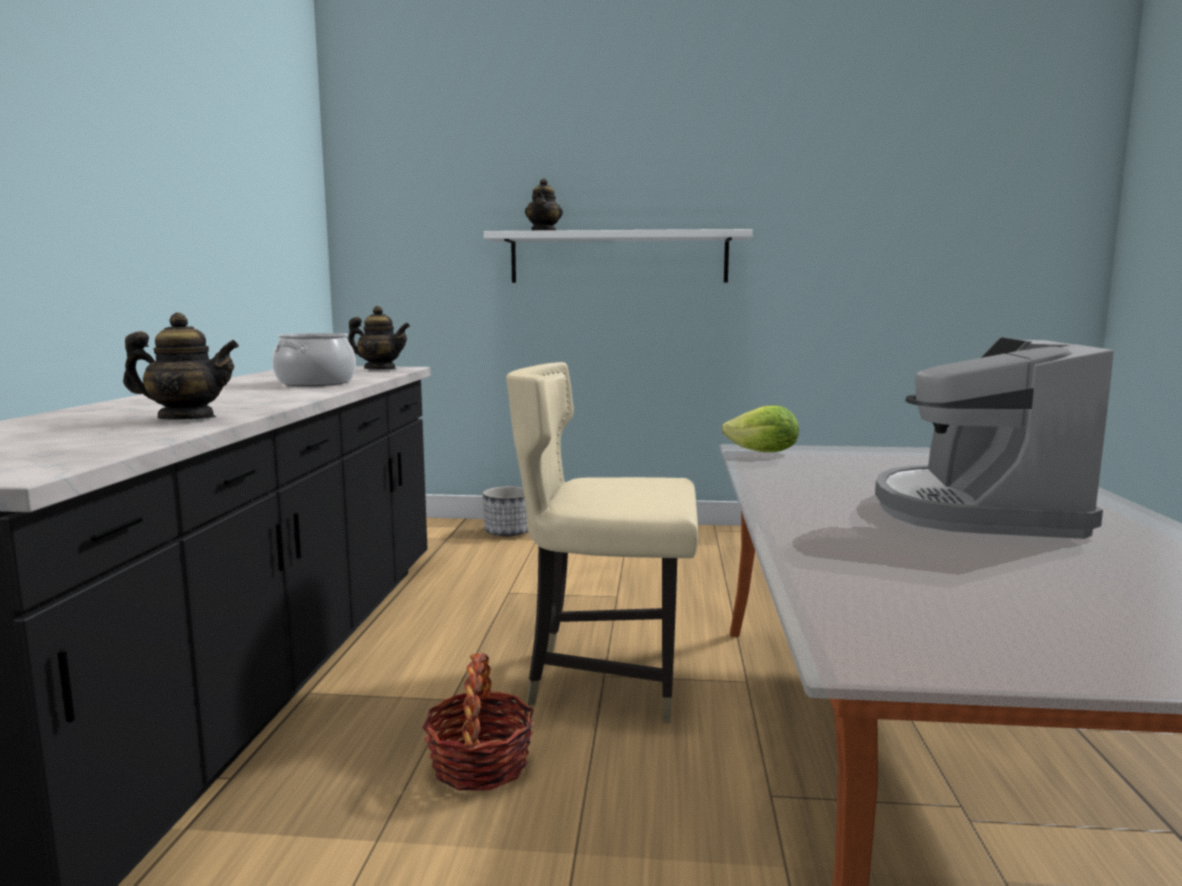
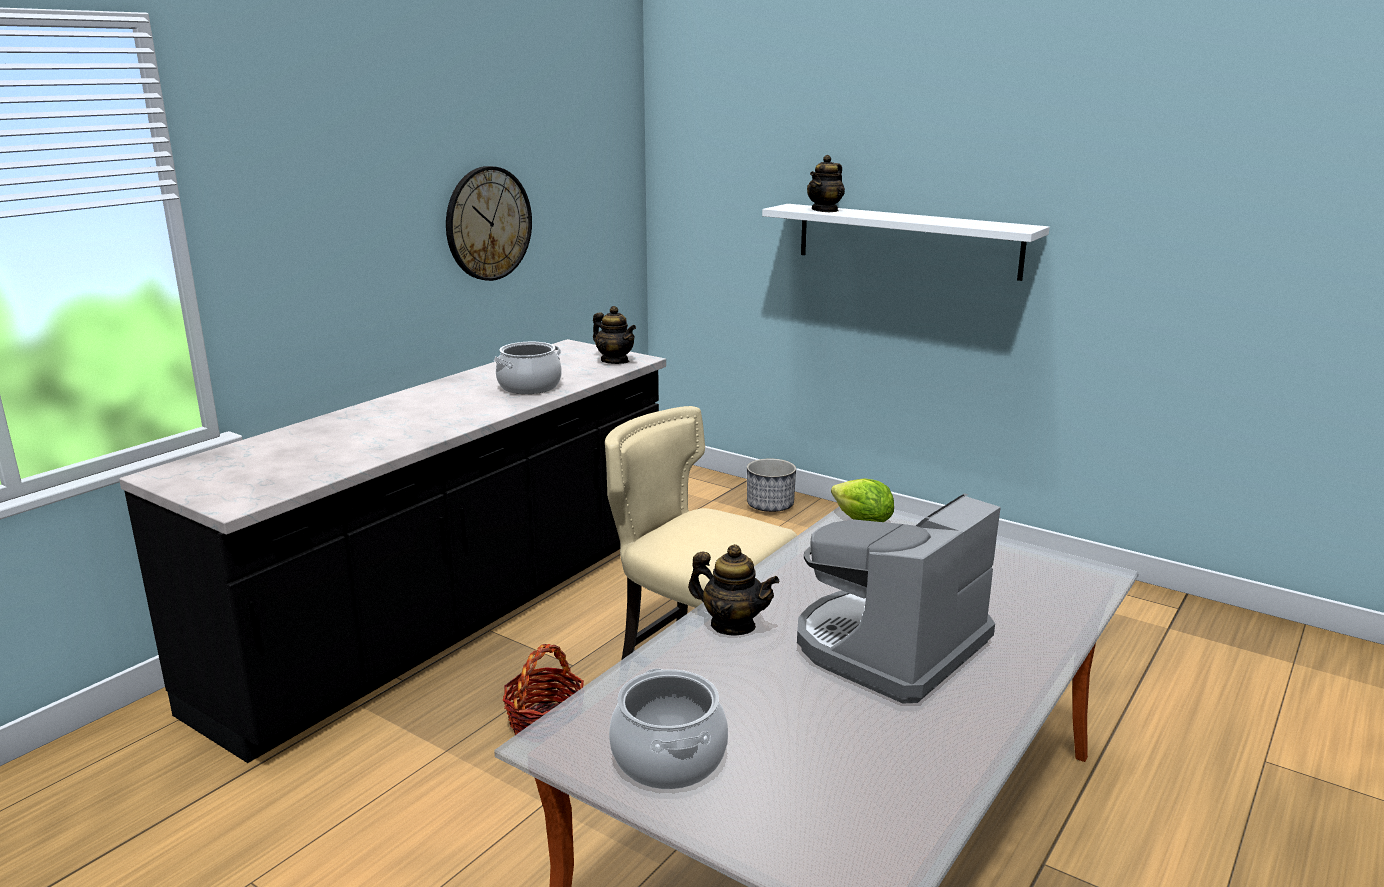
camera: 30 degrees right, 10 degrees up
teapot [123,313,239,420] -> teapot moved to [688,544,780,635]
none -> wall clock [446,166,532,281]
none -> cooking pot [609,668,728,789]

